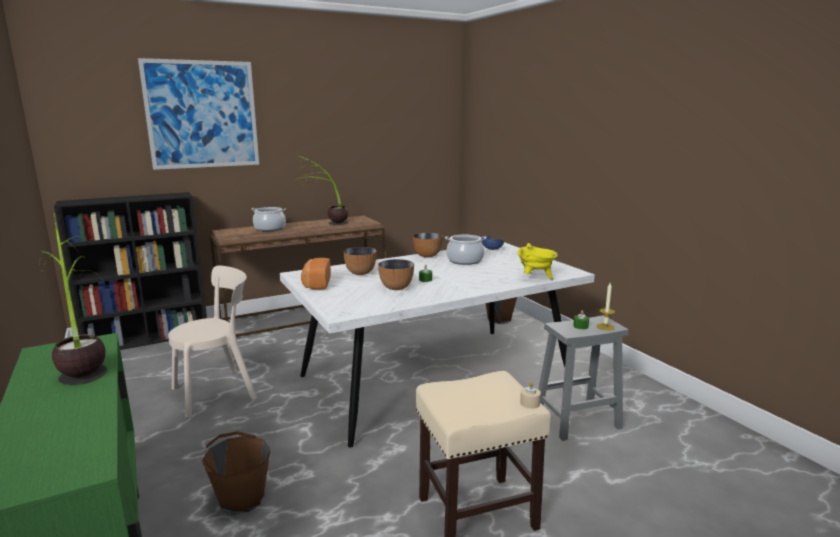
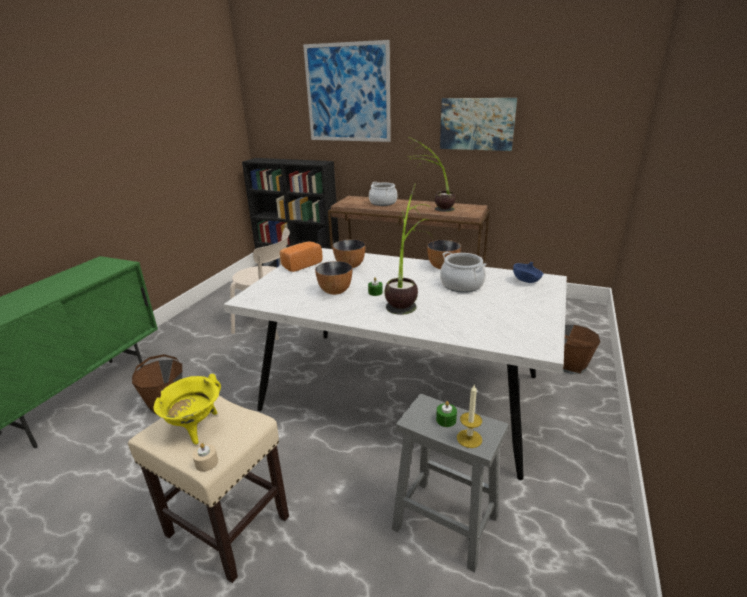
camera: 50 degrees right, 10 degrees up
potted plant [39,213,107,385] -> potted plant moved to [384,183,432,315]
yellow cooking pot [517,243,558,279] -> yellow cooking pot moved to [153,374,221,444]
none -> picture [440,98,517,151]

